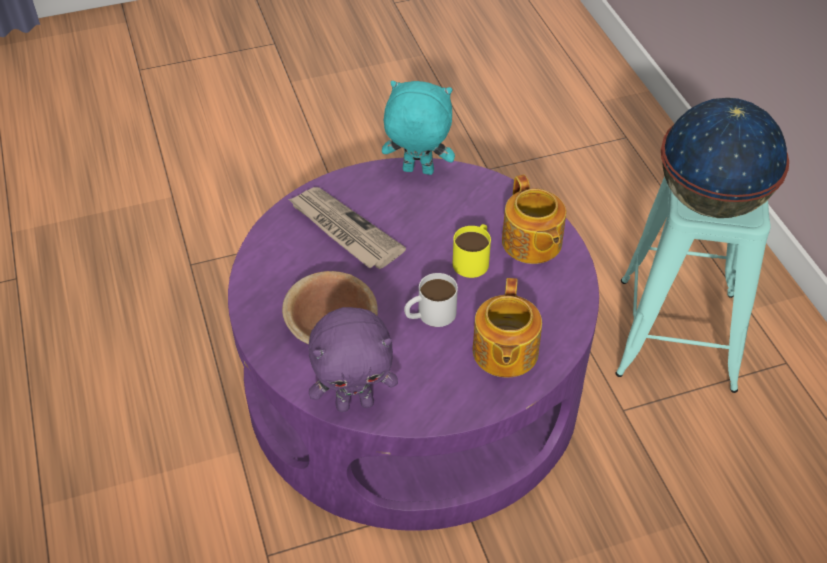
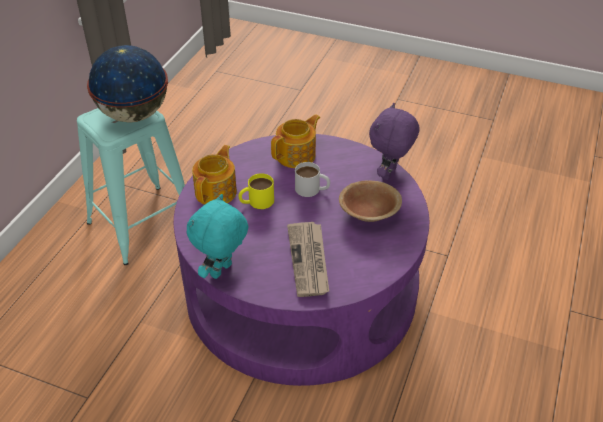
camera: 140 degrees left, 5 degrees down
purple plush toy [309,307,398,412] -> purple plush toy turned 90 degrees counterclockwise [369,103,419,180]
turquoise plush toy [382,81,455,175] -> turquoise plush toy turned 75 degrees clockwise [187,194,248,279]

